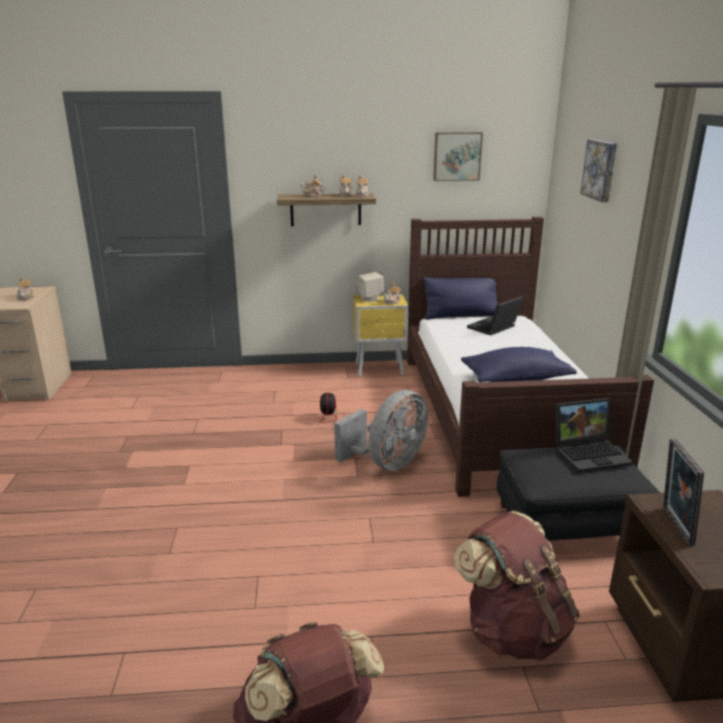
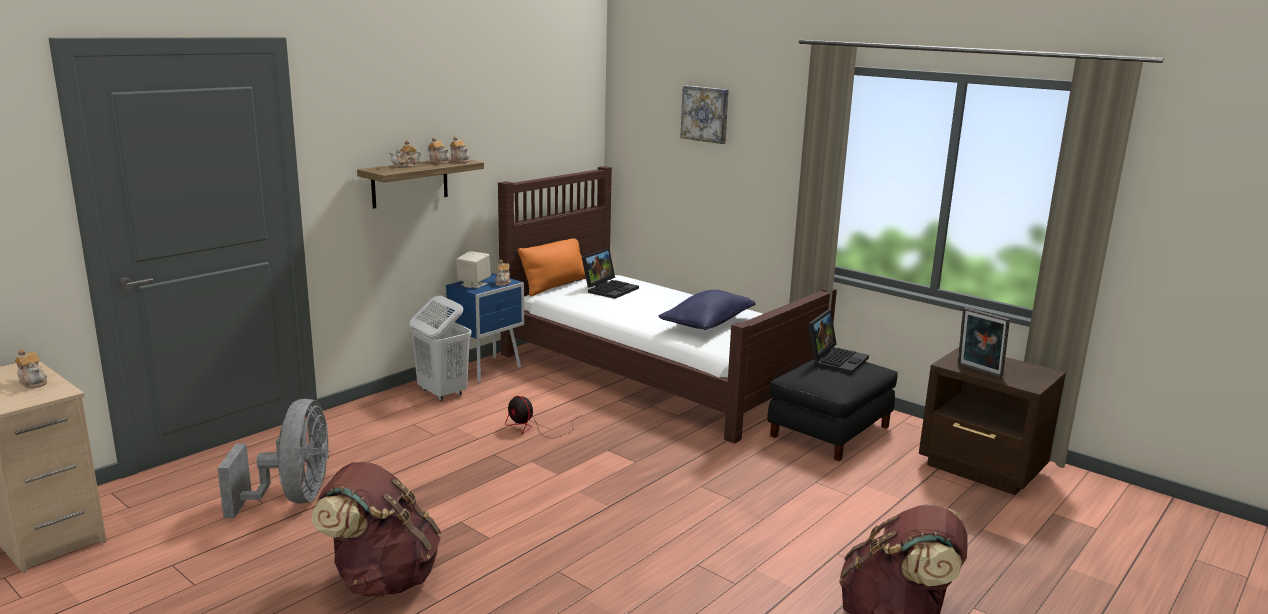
camera: 45 degrees left, 5 degrees down
grey fan [334,390,428,471] -> grey fan moved to [217,399,329,518]
yellow nightstand [354,294,408,377] -> blue nightstand [446,273,524,382]
blue pillow [423,277,497,320] -> orange pillow [518,238,586,297]
picture [433,132,483,181] -> none
brown backpack [454,511,580,661] -> brown backpack moved to [311,461,441,596]
laptop [467,296,524,335] -> laptop turned 150 degrees counterclockwise [582,248,639,299]
none -> white laundry basket [410,296,471,401]

